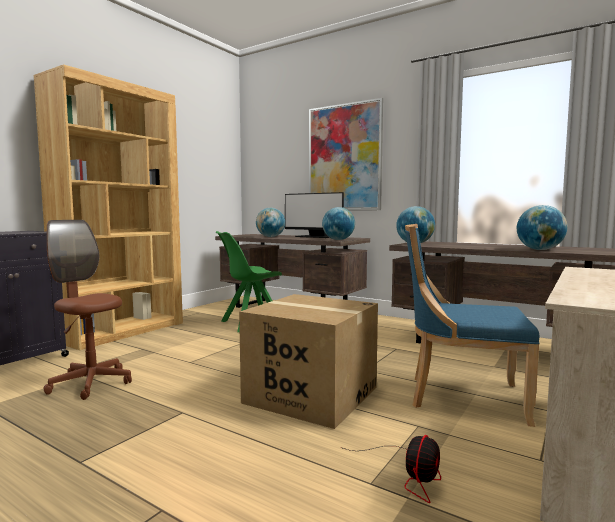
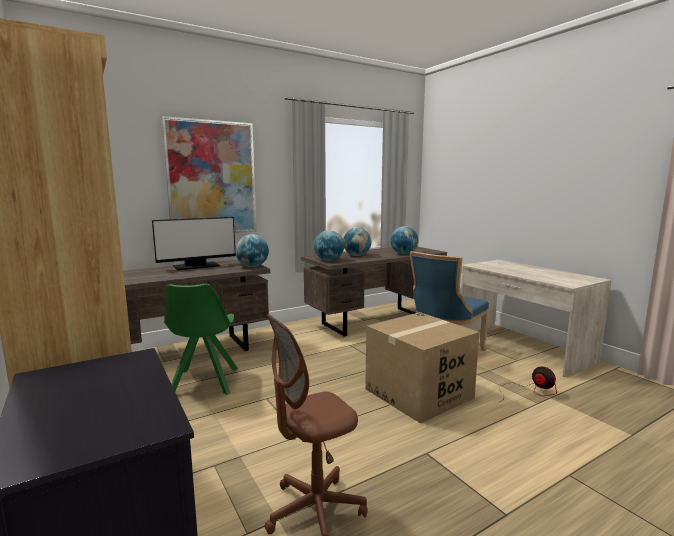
camera: 65 degrees left, 5 degrees up
globe [256,208,285,237] -> globe moved to [343,227,371,256]

